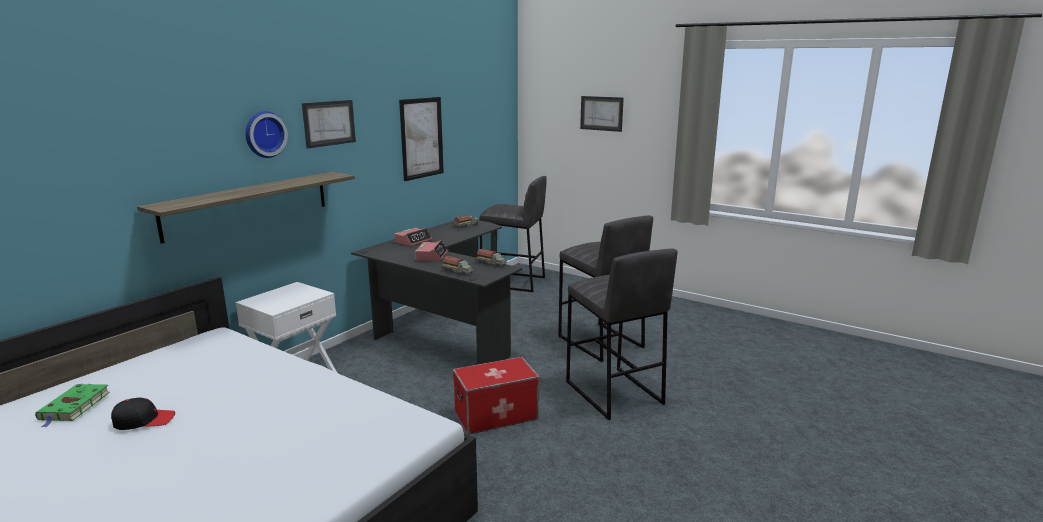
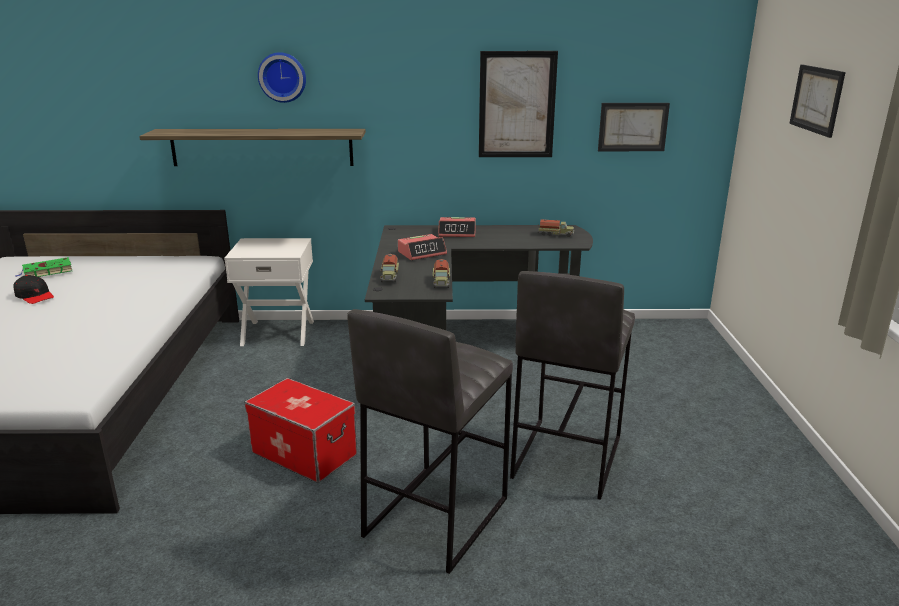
camera: 55 degrees right, 5 degrees up
picture [302,100,356,148] -> picture moved to [598,103,670,151]
grey stool [479,176,547,292] -> none

